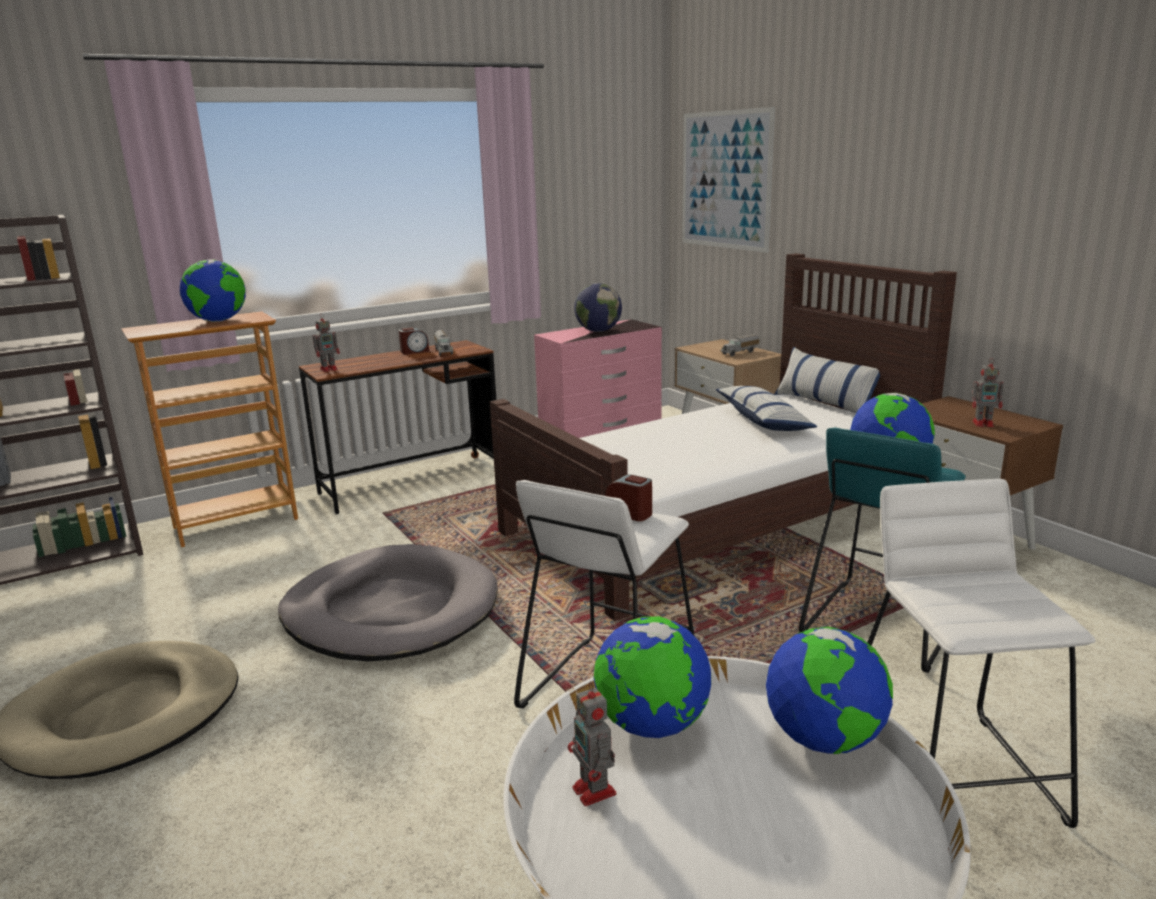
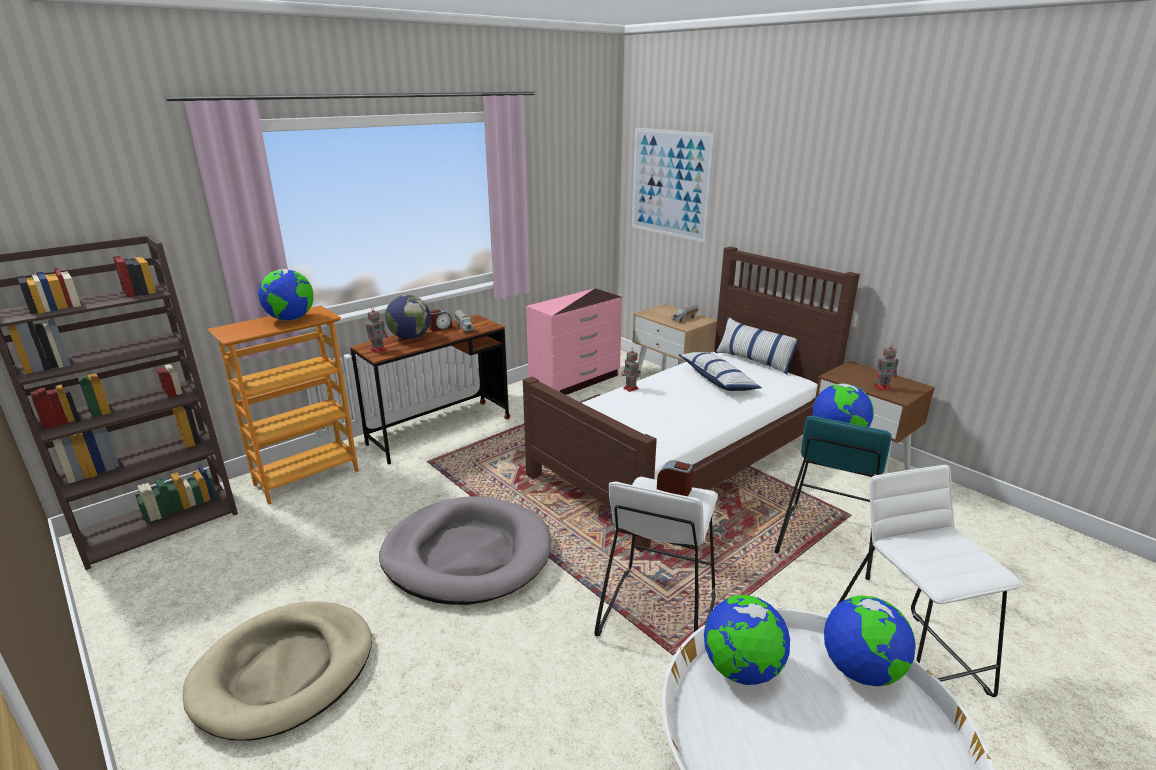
camera: 10 degrees left, 5 degrees up
toy robot [568,682,616,806] -> toy robot moved to [622,347,641,392]
globe [574,283,622,332] -> globe moved to [385,295,431,339]

